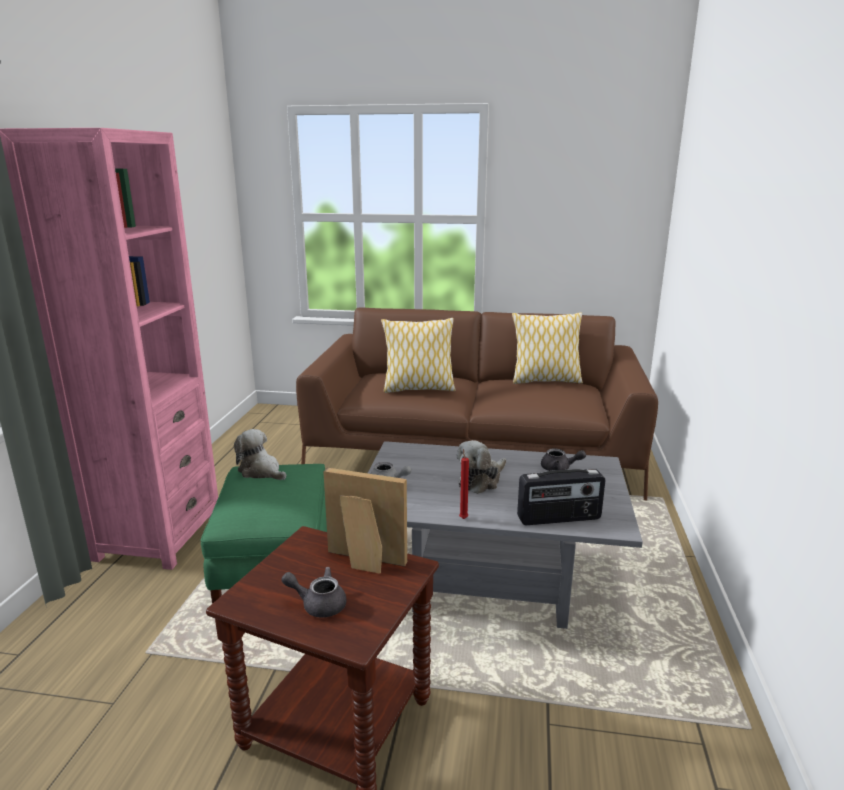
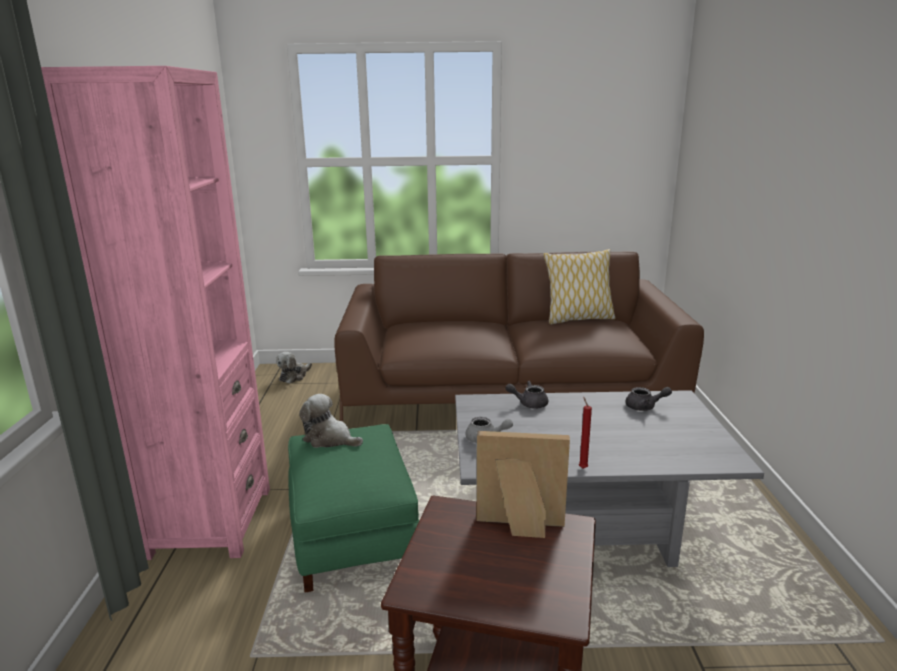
camera: 10 degrees left, 0 degrees up
grey teapot [281,567,347,618] -> grey teapot moved to [506,381,548,409]
pillow [381,318,455,393] -> none
plush toy [457,440,506,494] -> plush toy moved to [276,352,312,384]
radio [517,469,605,525] -> none

